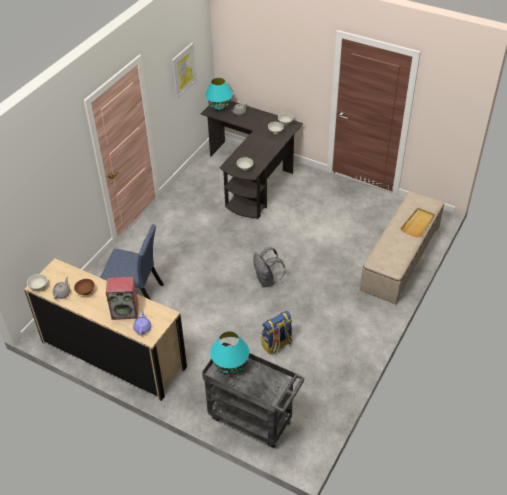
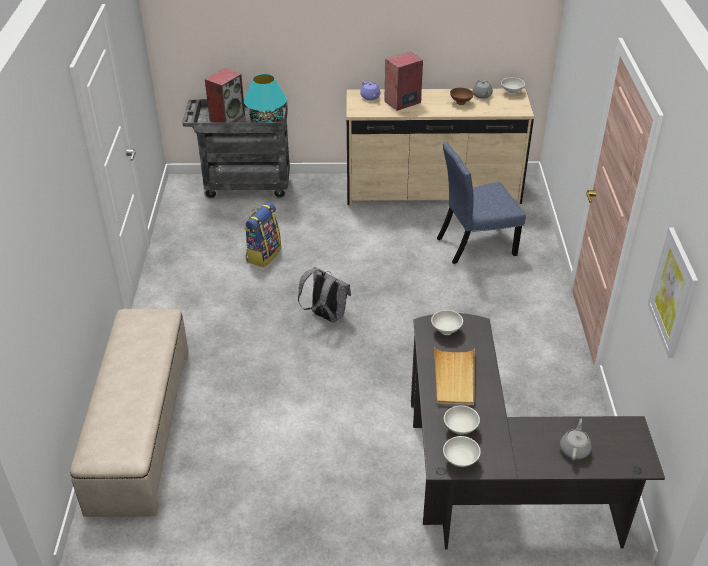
camera: 150 degrees right, 5 degrees down
turquoise table lamp [205,78,233,111] -> none
beige tray [400,208,435,238] -> beige tray moved to [434,347,475,406]
none -> speaker [205,68,245,123]

